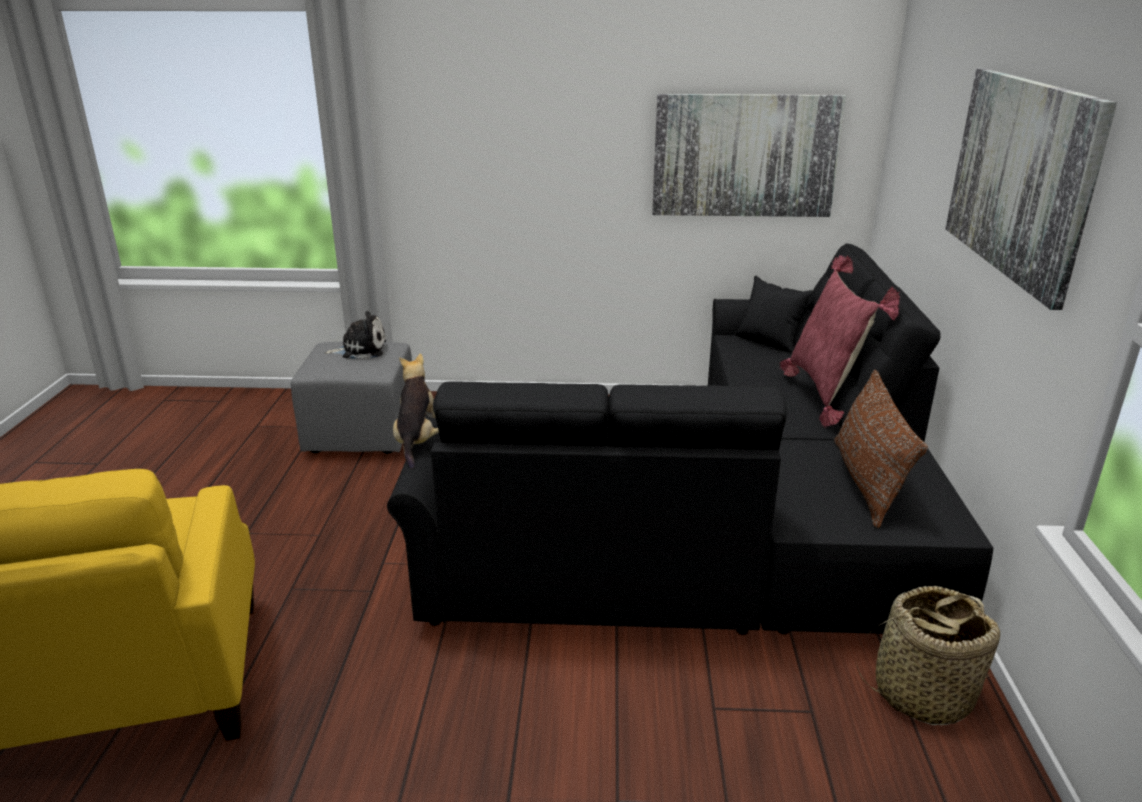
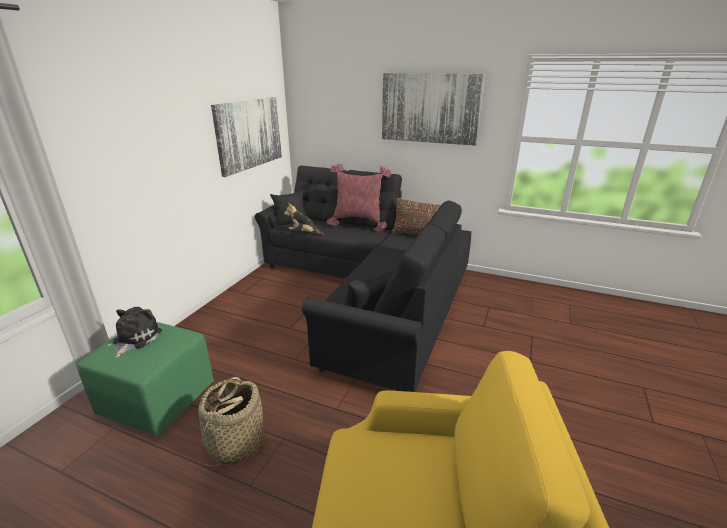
camera: 70 degrees left, 0 degrees up
grey ottoman [291,342,412,454] -> green ottoman [77,322,214,436]
plush toy [393,353,439,469] -> plush toy moved to [284,203,325,236]
basket [856,586,1000,726] -> basket moved to [199,377,264,466]

